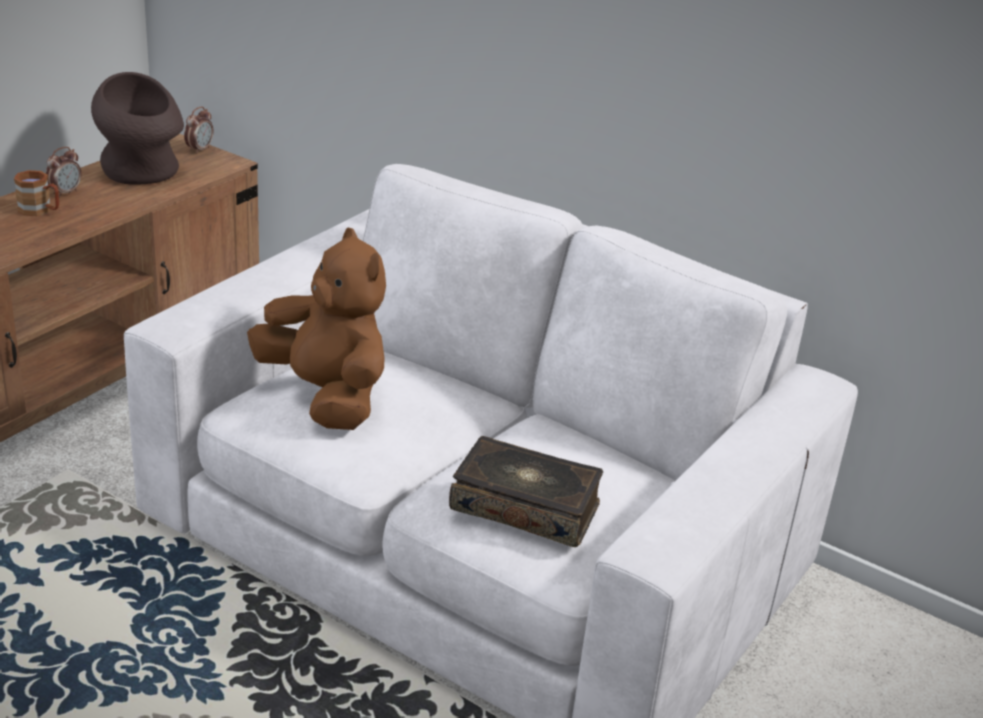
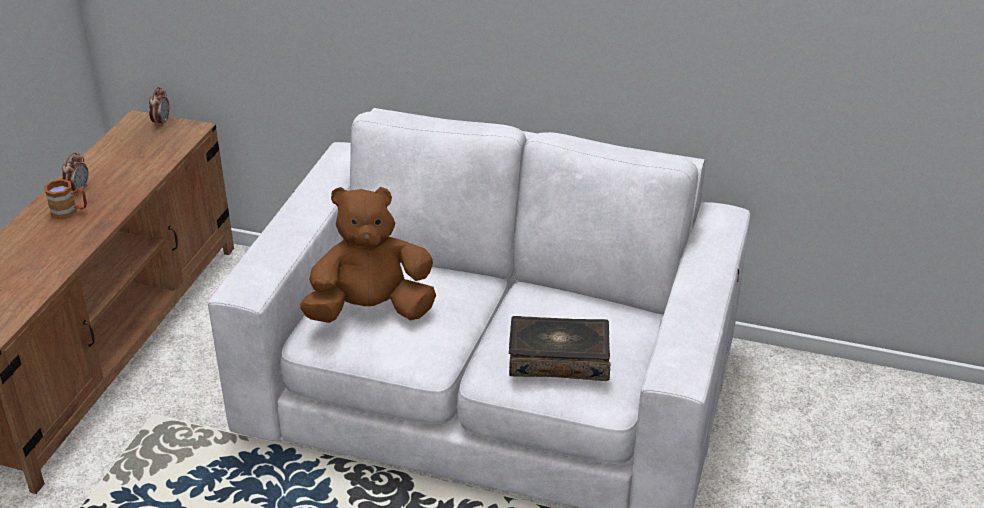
camera: 15 degrees left, 5 degrees up
brown vase [91,72,184,185] -> none
brown plush toy [247,227,386,430] -> brown plush toy turned 45 degrees counterclockwise [300,187,436,323]

